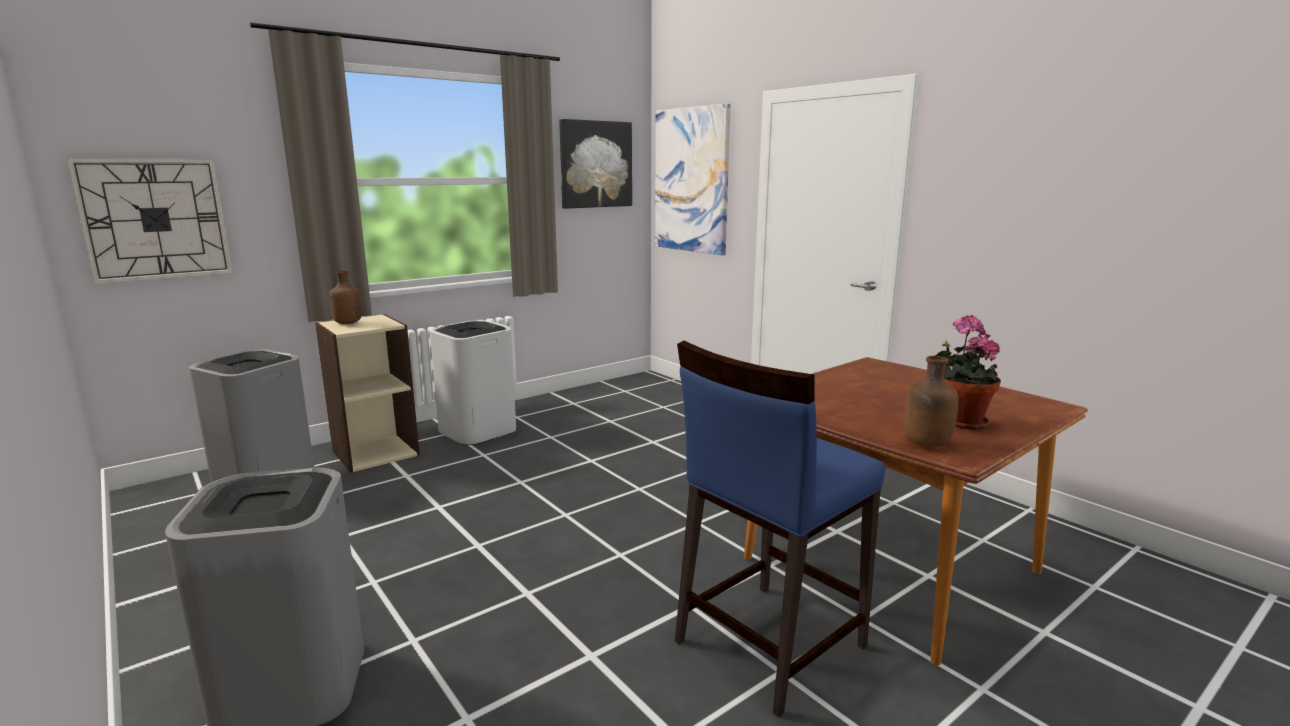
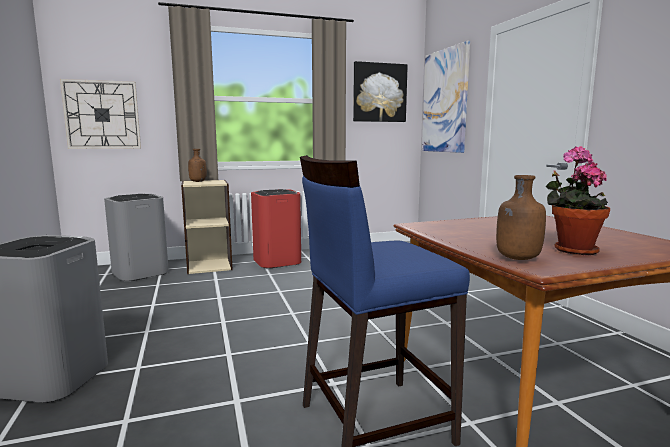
camera: 20 degrees right, 5 degrees down
white trash can [430,320,516,445] -> red trash can [251,189,301,268]

